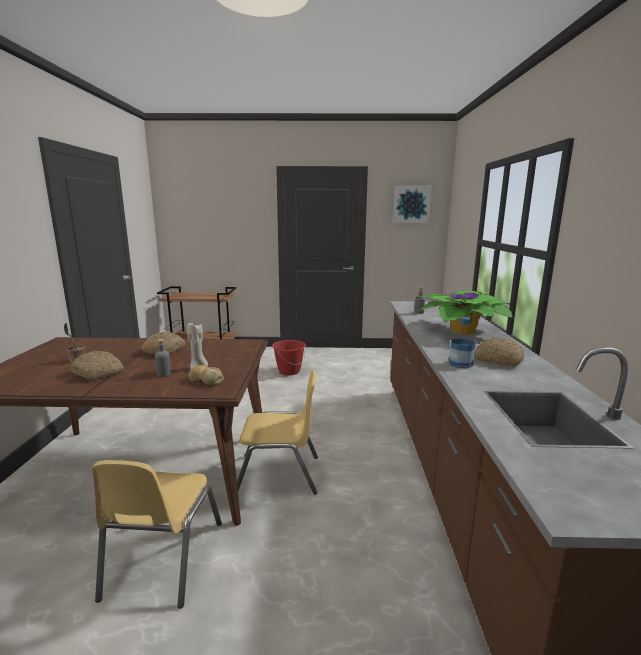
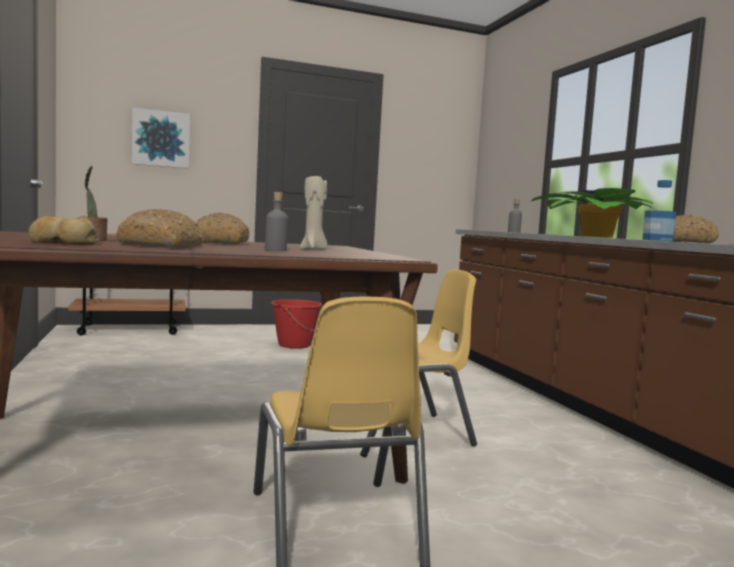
camera: 20 degrees left, 10 degrees down
bread [189,365,224,386] -> bread moved to [29,216,99,245]
picture [393,185,432,223] -> picture moved to [132,108,190,169]

